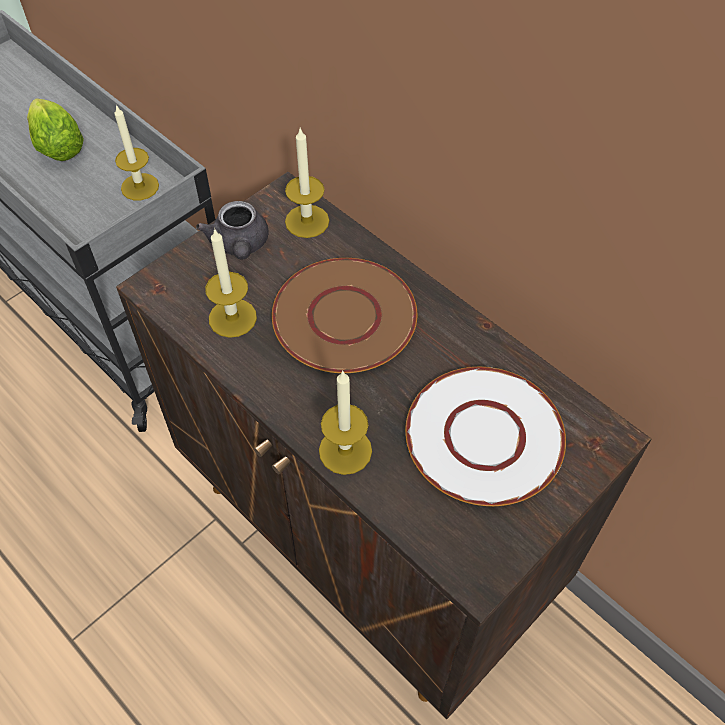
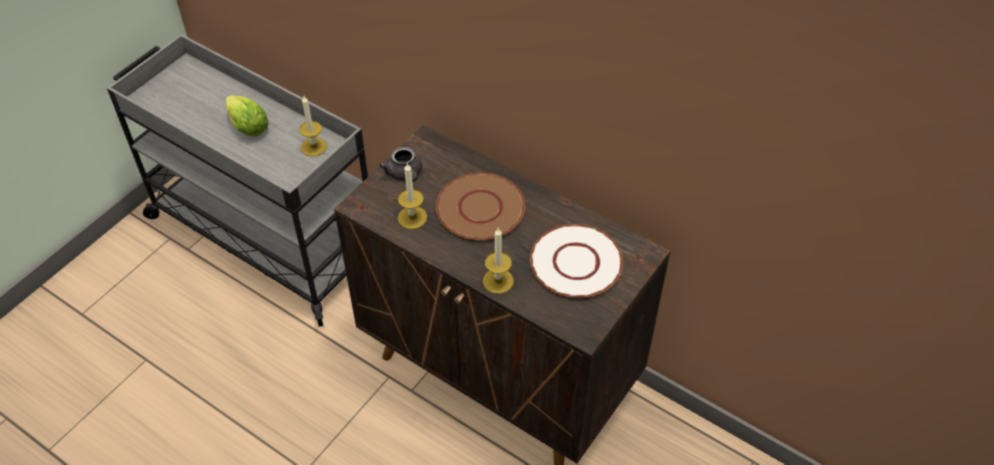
camera: 10 degrees left, 5 degrees down
candle [285,128,329,238] -> none

